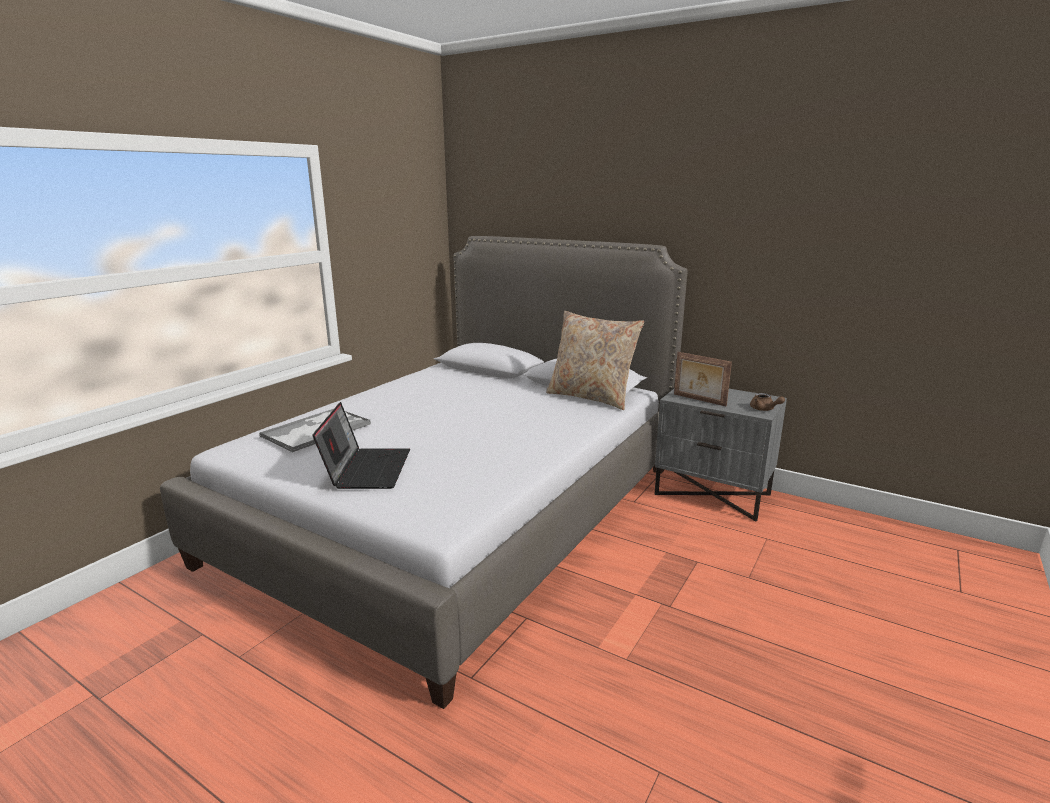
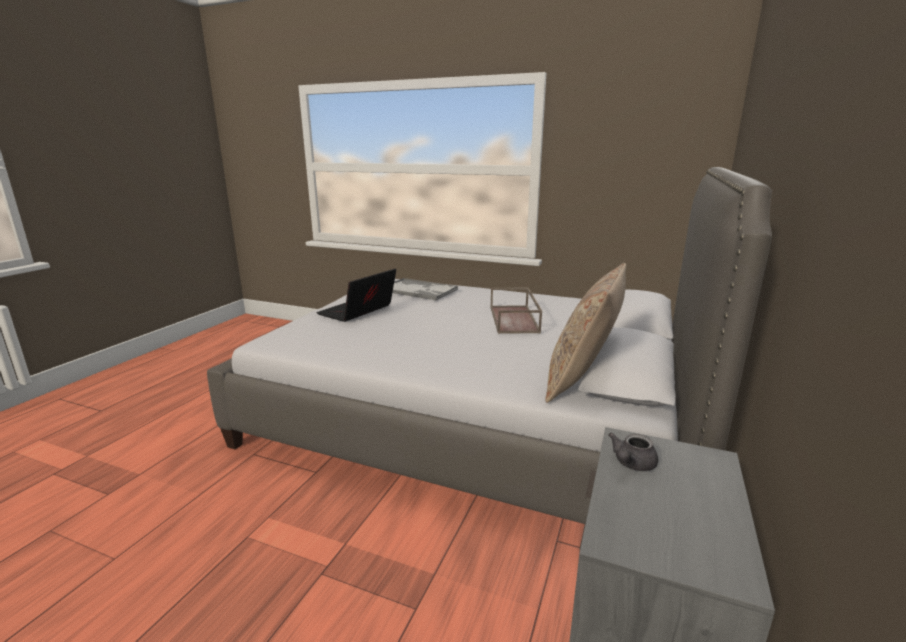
camera: 80 degrees right, 0 degrees up
laptop [312,402,410,489] -> laptop turned 135 degrees clockwise [316,268,396,322]
picture frame [674,352,732,406] -> grey teapot [608,433,658,471]
brown teapot [750,393,785,411] -> none
none -> brown tray [490,287,542,334]

